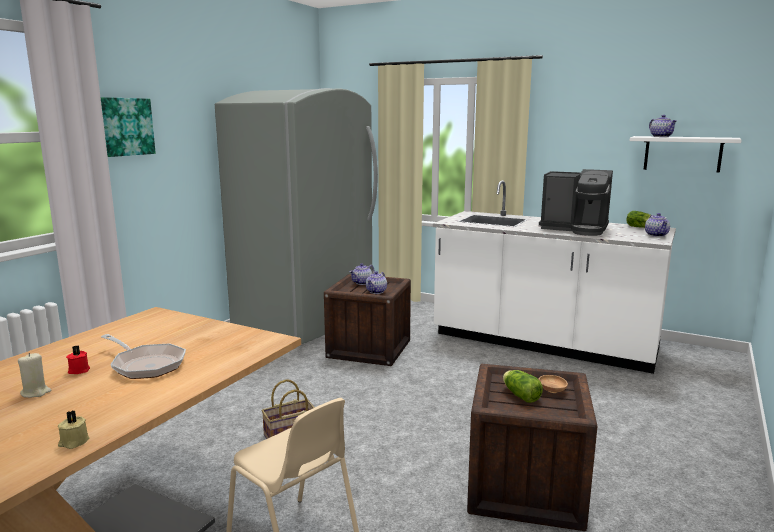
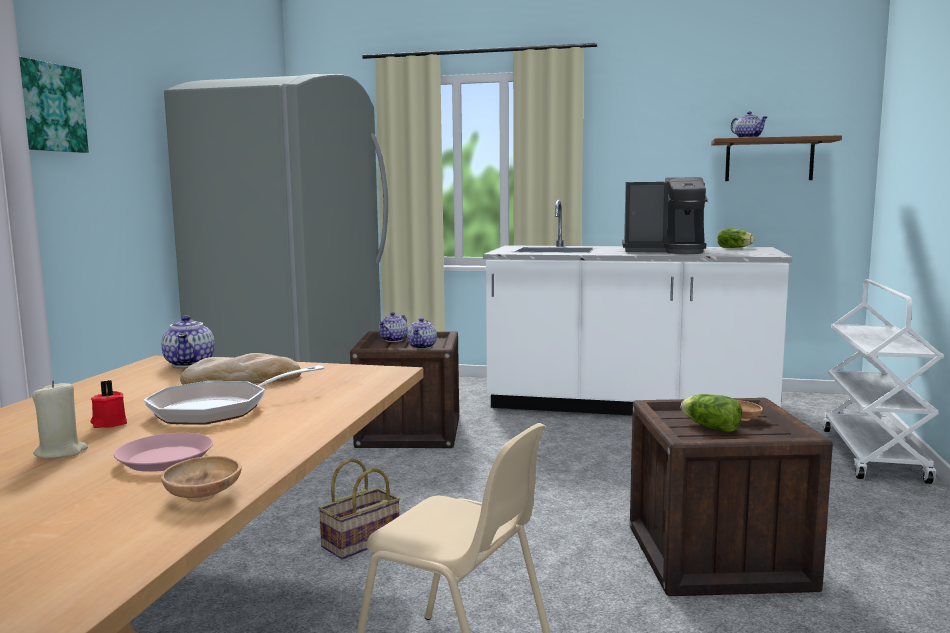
camera: 15 degrees left, 5 degrees down
beige candle [58,410,90,449] -> brown bowl [161,456,242,502]
frying pan [101,334,186,379] -> frying pan turned 120 degrees clockwise [144,365,324,425]
white shelf [630,136,742,173] -> brown shelf [711,135,842,181]
teapot [645,213,670,237] -> teapot moved to [161,315,215,368]
none -> pink plate [114,433,213,472]
none -> bread [180,353,301,385]
none -> white cart [823,279,944,484]

